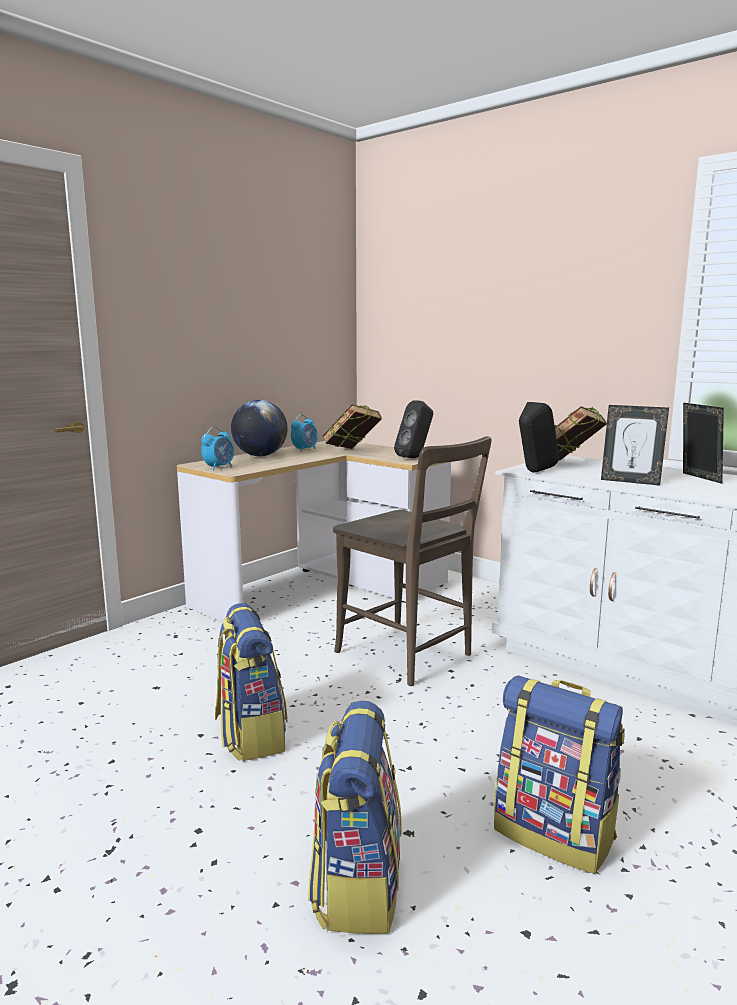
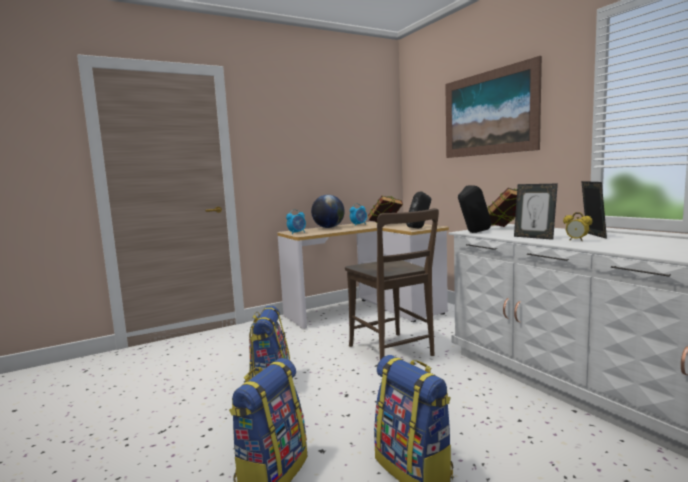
camera: 20 degrees right, 5 degrees down
none -> picture [445,56,542,158]
none -> alarm clock [563,212,593,241]

